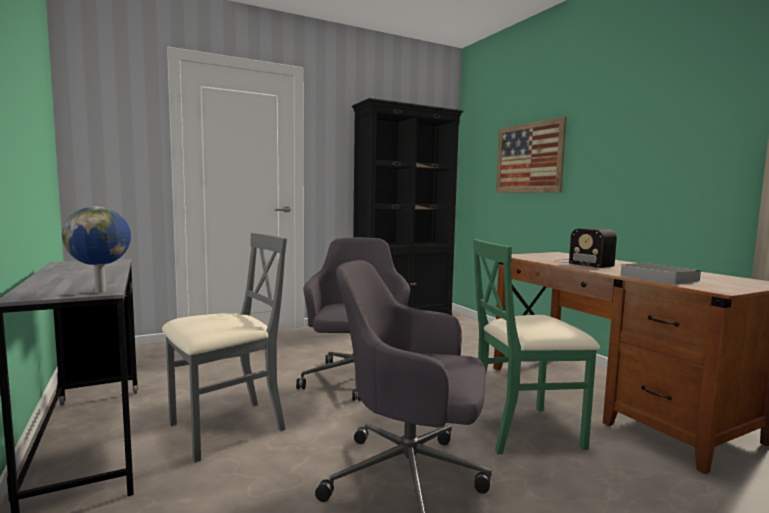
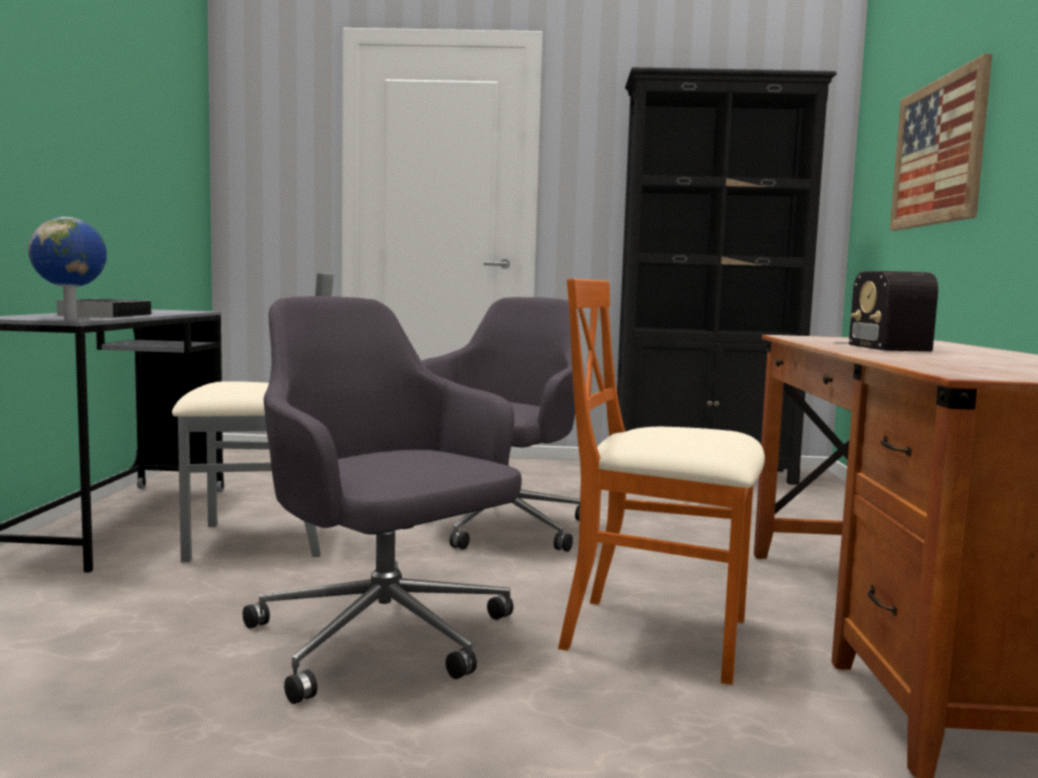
camera: 30 degrees right, 0 degrees up
green chair [473,239,600,454] -> orange chair [558,279,765,685]
book [621,263,701,284] -> book moved to [55,299,154,318]

